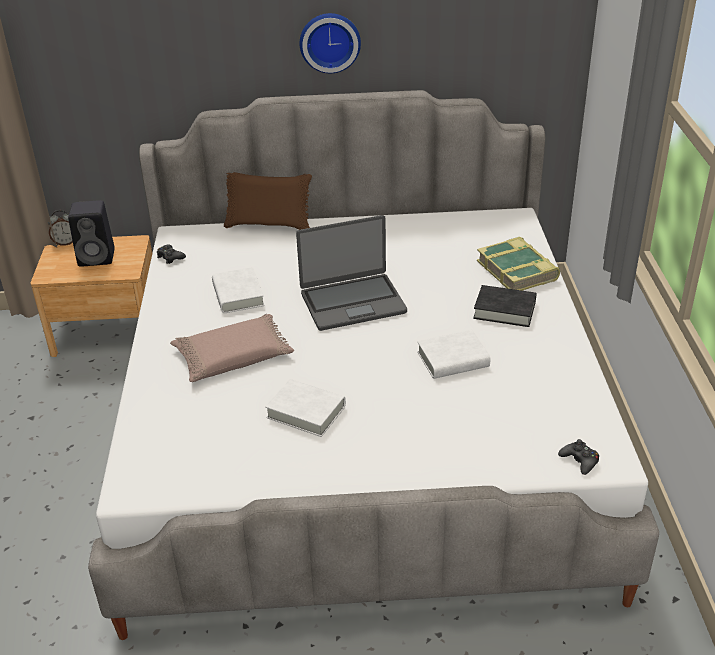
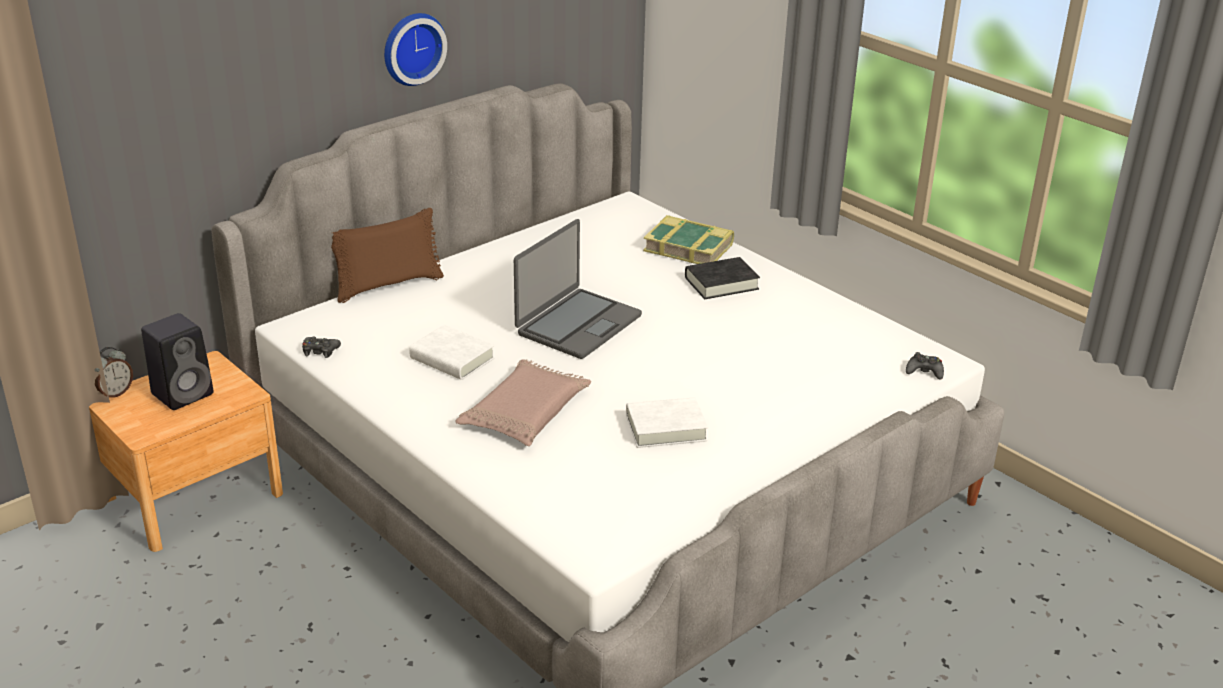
camera: 40 degrees left, 5 degrees down
white book [417,330,490,379] -> none

